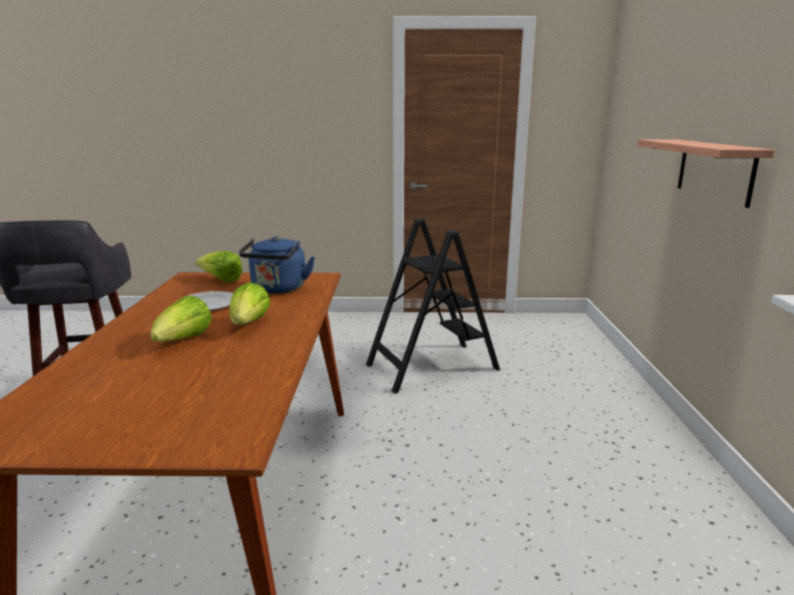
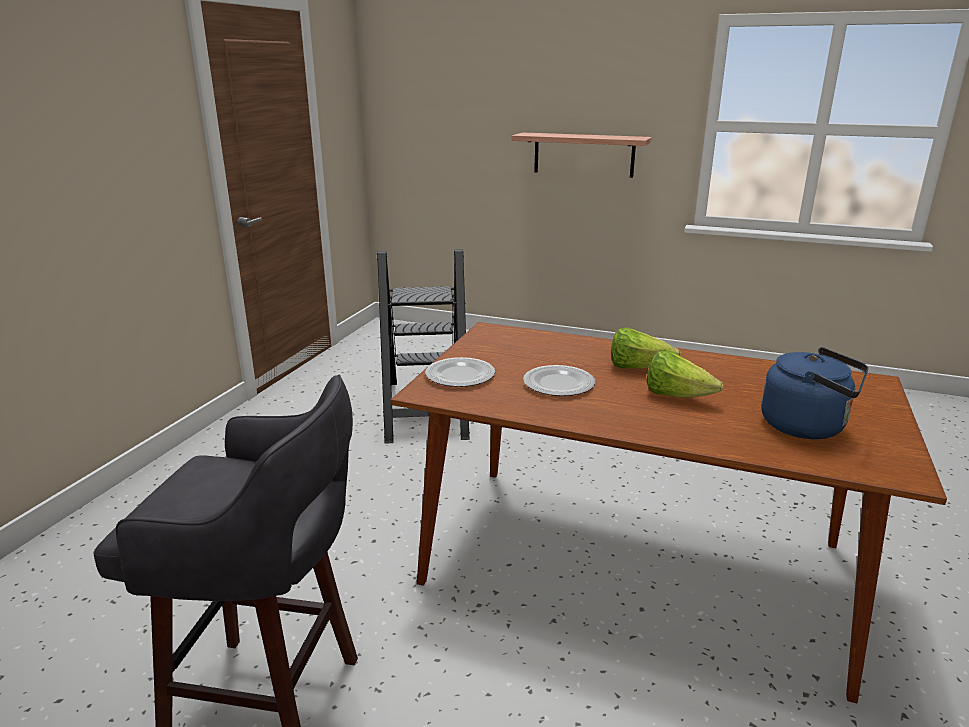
camera: 70 degrees left, 5 degrees up
lettuce [195,251,242,282] -> plate [425,357,495,387]
blue kettle [239,236,315,294] -> blue kettle moved to [761,347,868,439]

